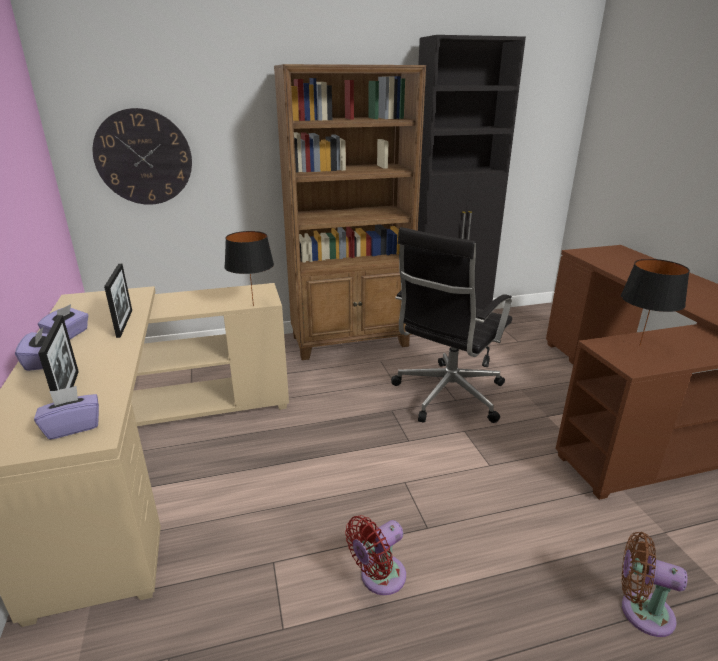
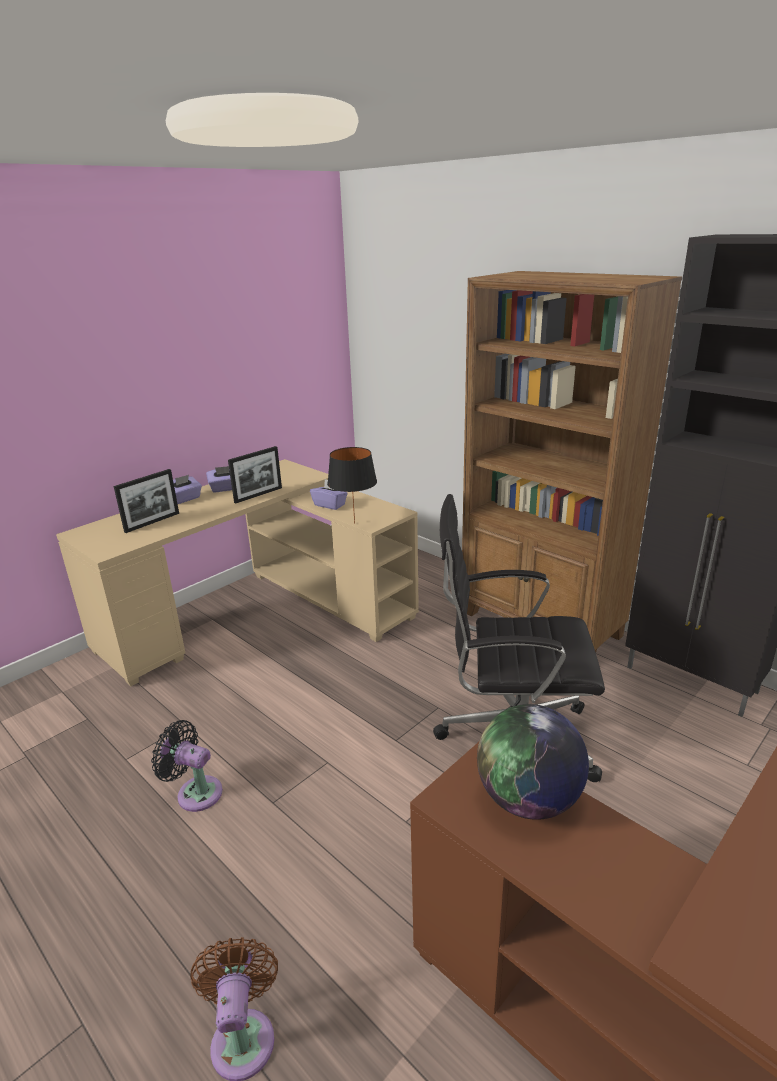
camera: 60 degrees right, 0 degrees up
purple tissue box [34,386,99,440] -> purple tissue box moved to [310,479,348,510]
wall clock [93,108,192,205] -> none
red fan [345,515,406,595] -> black fan [151,720,223,812]
black table lamp [621,259,690,346] -> globe [477,704,589,820]

